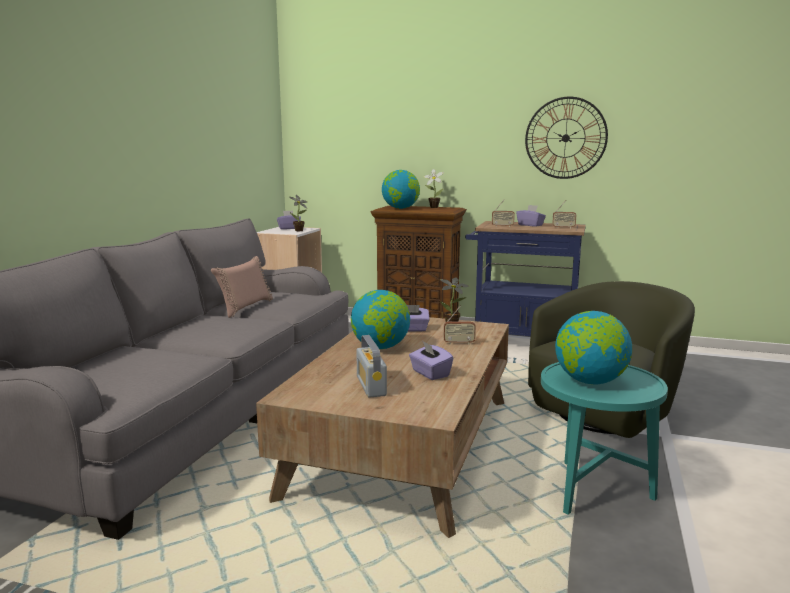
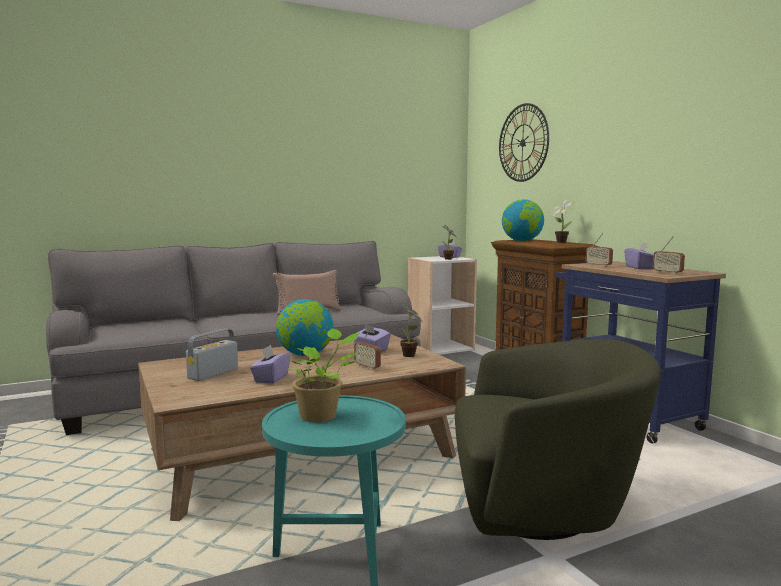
camera: 45 degrees right, 5 degrees down
wall clock [525,97,608,179] -> wall clock moved to [499,103,549,182]
globe [555,311,632,385] -> potted plant [292,328,360,423]

